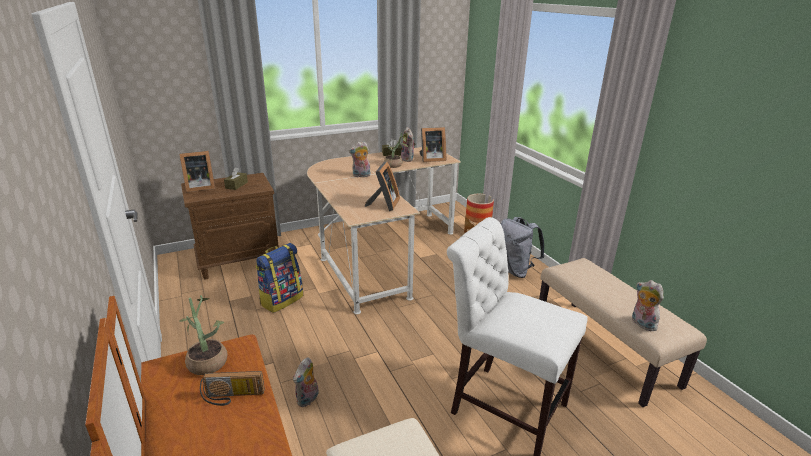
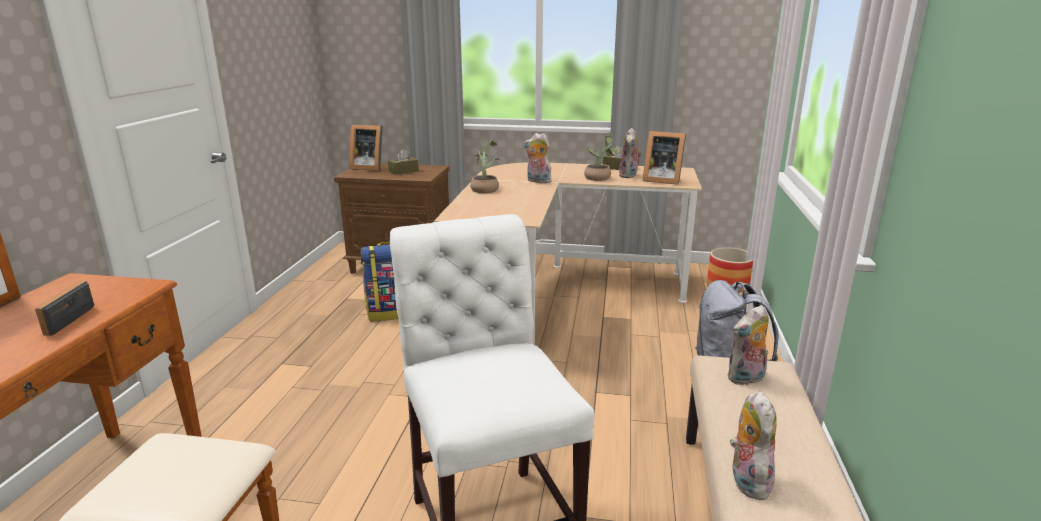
camera: 35 degrees right, 5 degrees down
potted plant [179,295,228,375] -> potted plant moved to [470,137,499,193]
radio [200,371,265,406] -> radio turned 60 degrees clockwise [35,281,94,336]
plush toy [293,357,319,407] -> plush toy moved to [727,305,769,386]
picture frame [365,161,400,211] -> none

